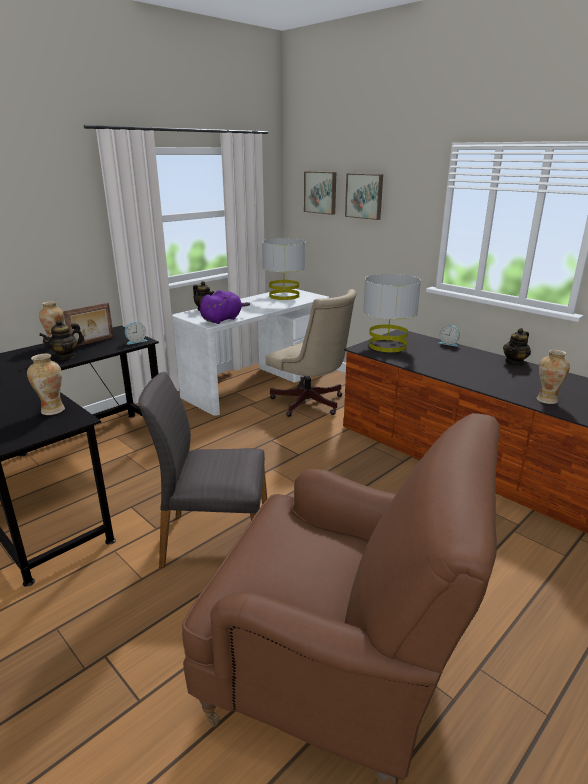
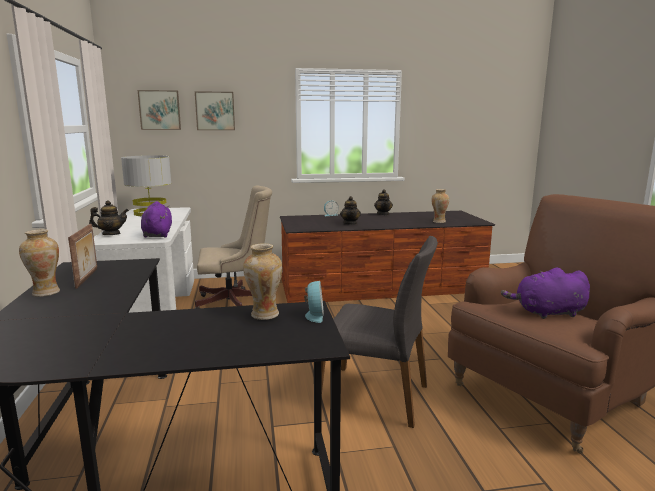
camera: 55 degrees left, 10 degrees down
teapot [39,320,85,360] -> teapot moved to [340,196,361,225]
alarm clock [125,321,147,345] -> alarm clock moved to [304,281,324,323]
grey chair [138,372,267,568] -> grey chair turned 105 degrees counterclockwise [321,236,438,428]
grey table lamp [363,274,421,352] -> none
none -> purple plush toy [501,267,590,319]

